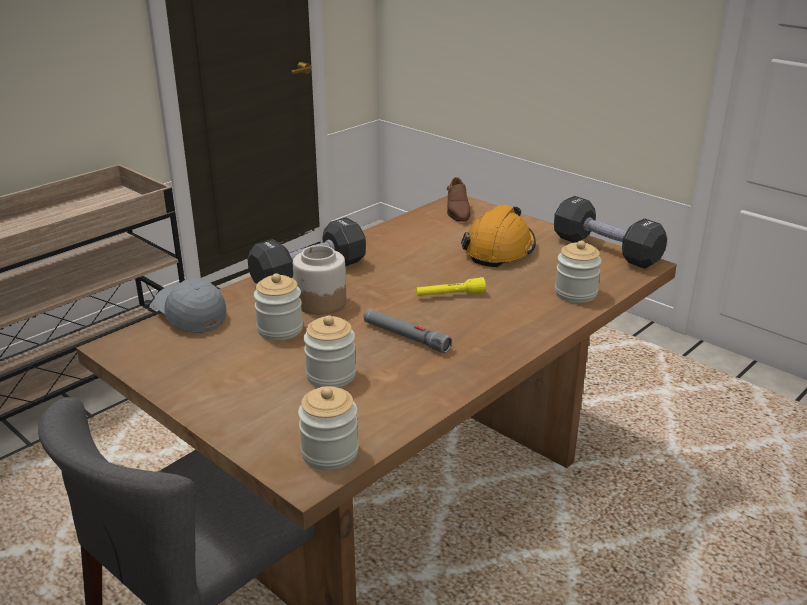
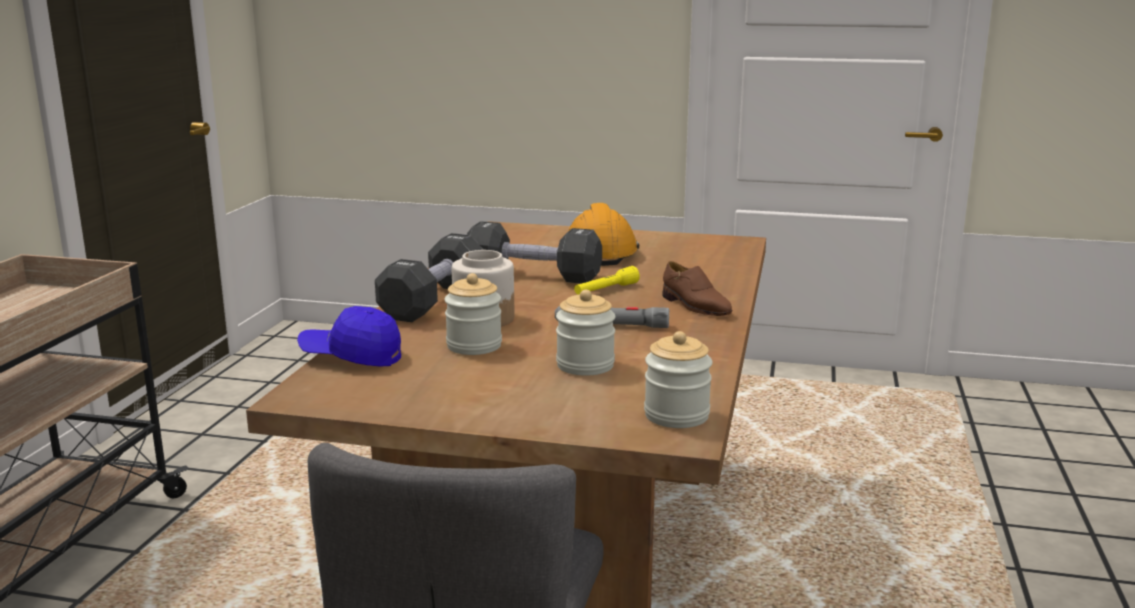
camera: 30 degrees left, 10 degrees down
grey cap [153,279,226,333] -> blue cap [297,306,401,367]
brown shoe [447,177,470,222] -> brown shoe moved to [662,261,732,316]
black dumbbell [554,196,667,269] -> black dumbbell moved to [467,221,602,284]
jar [555,241,602,303] -> none

